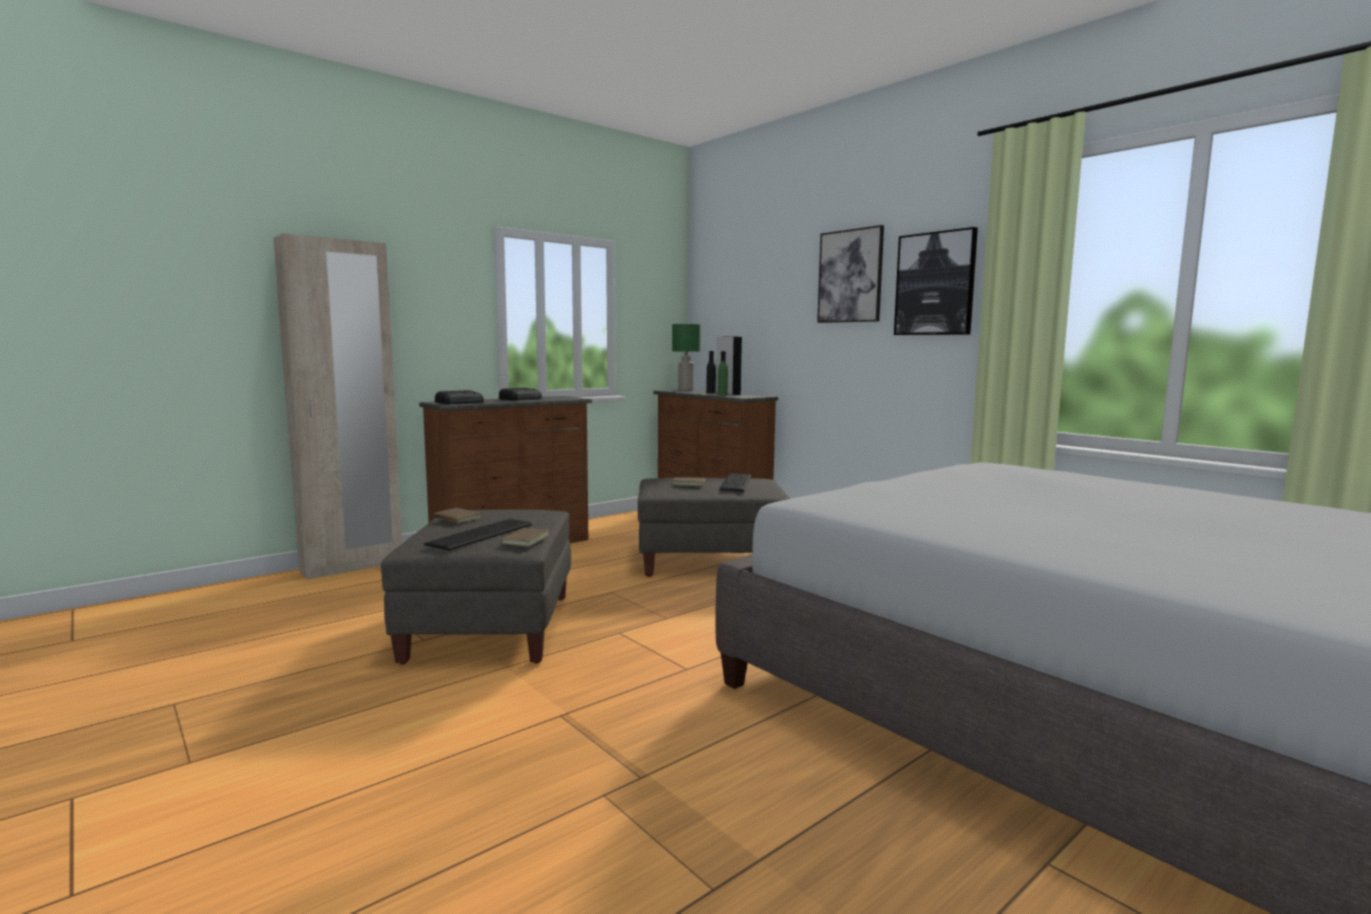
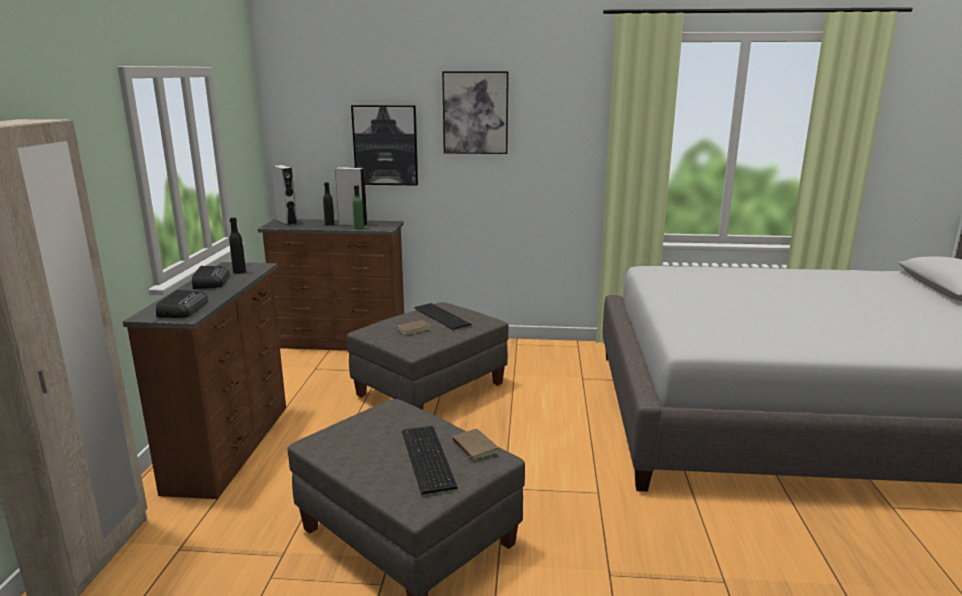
camera: 45 degrees left, 10 degrees up
brown book [434,508,481,523] -> none
green table lamp [672,324,701,391] -> grey speaker [272,165,297,225]
picture [894,227,978,335] -> picture moved to [351,105,418,186]
none -> black bottle [229,217,246,274]

